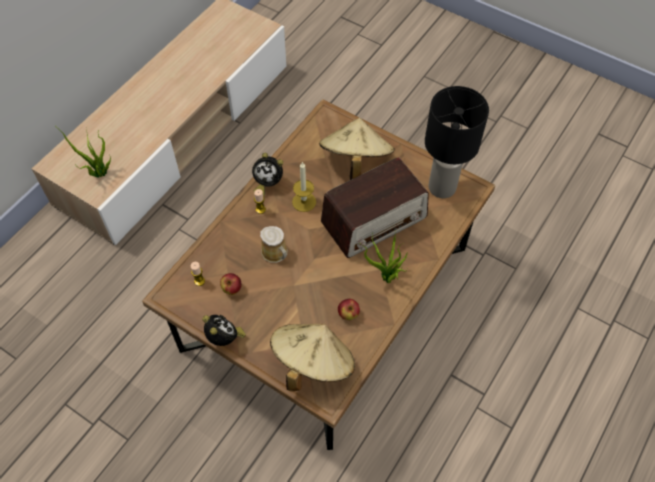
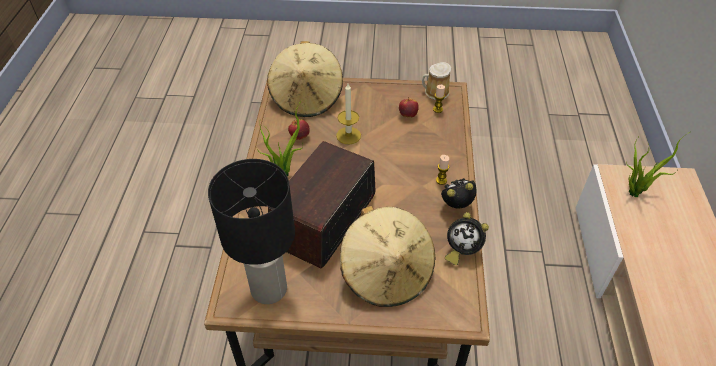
camera: 150 degrees right, 10 degrees down
alarm clock [203,315,246,346] -> alarm clock moved to [445,212,489,265]
mug [260,226,288,263] -> mug moved to [422,62,451,100]
candle [292,162,316,212] -> candle moved to [336,84,361,144]

